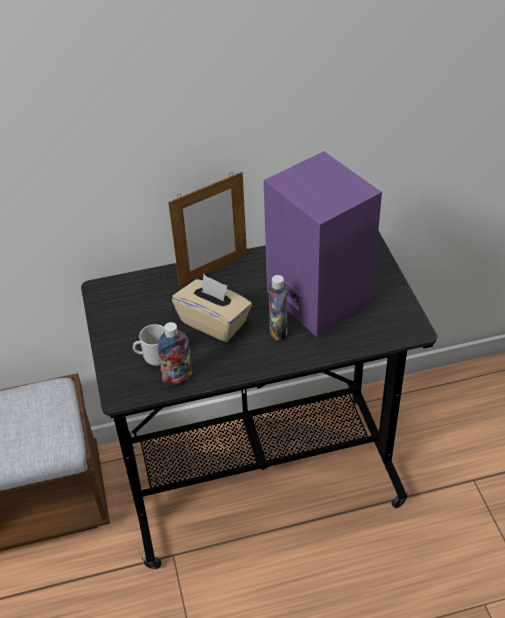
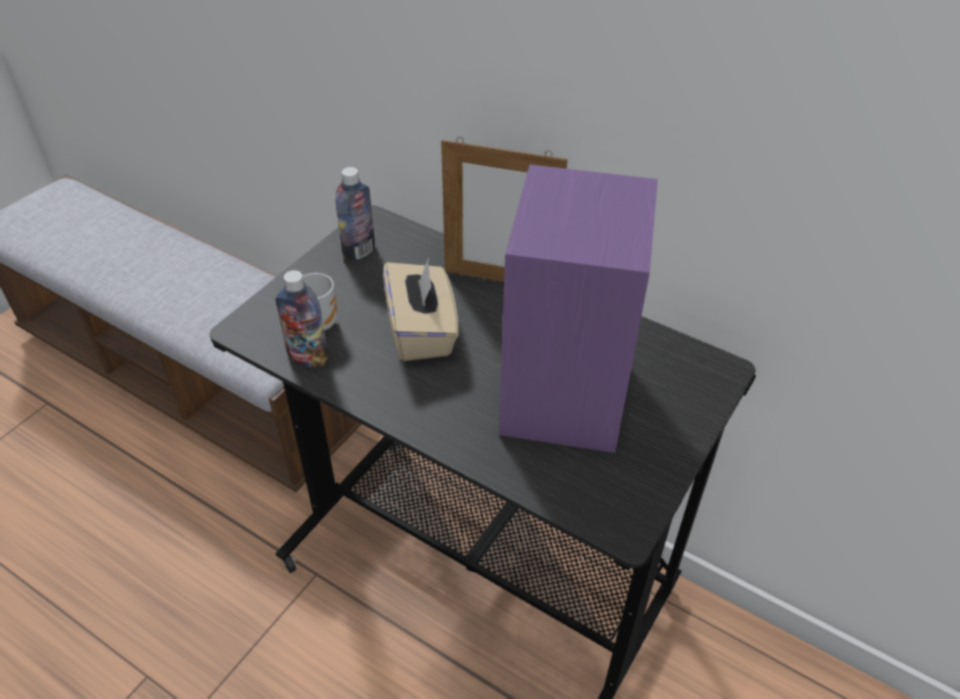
camera: 45 degrees right, 0 degrees up
bottle [269,275,287,341] -> bottle moved to [336,167,375,261]

